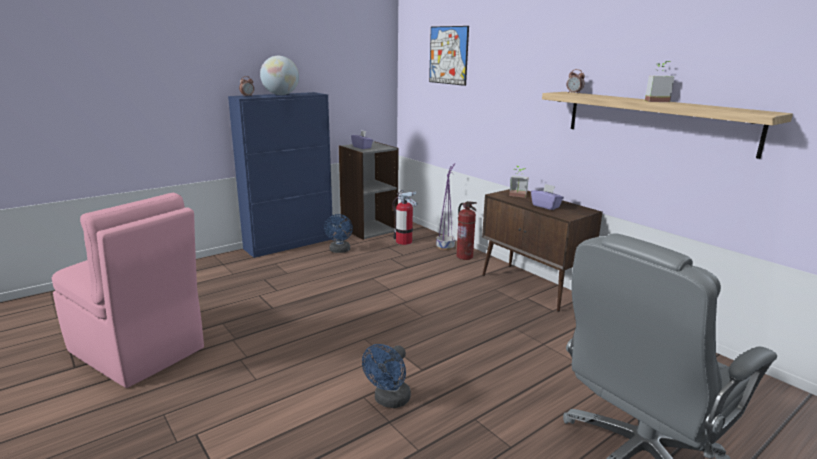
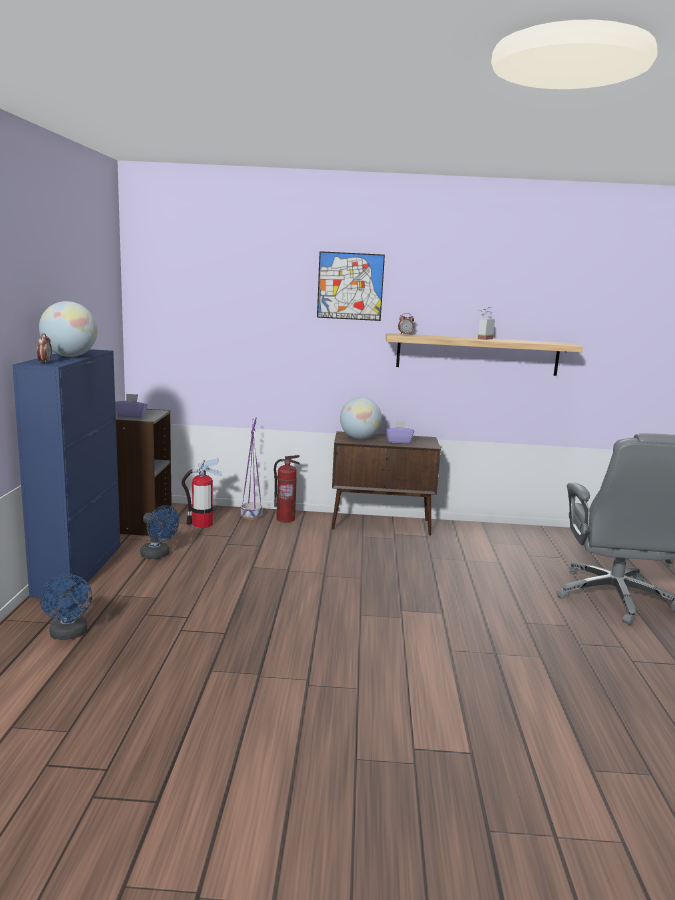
camera: 50 degrees left, 5 degrees down
pink chair [52,193,204,388] -> none
blue fan [362,344,411,408] -> blue fan moved to [39,574,92,640]
picture [429,26,469,86] -> picture moved to [317,251,385,321]
potted plant [509,166,529,198] -> globe [340,397,382,439]

